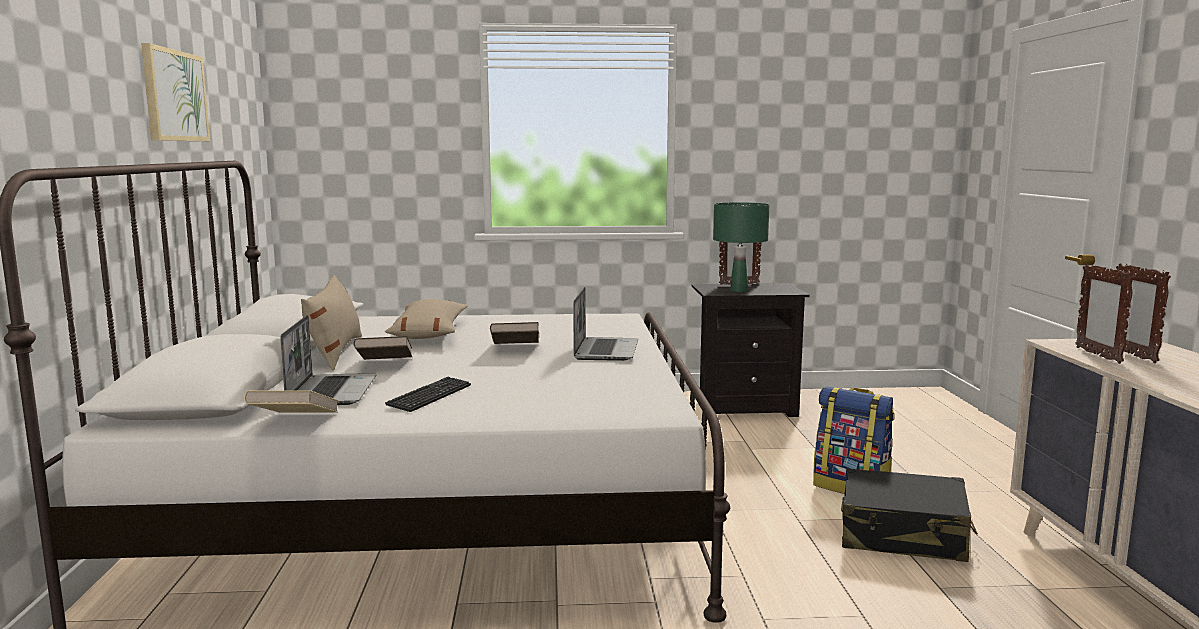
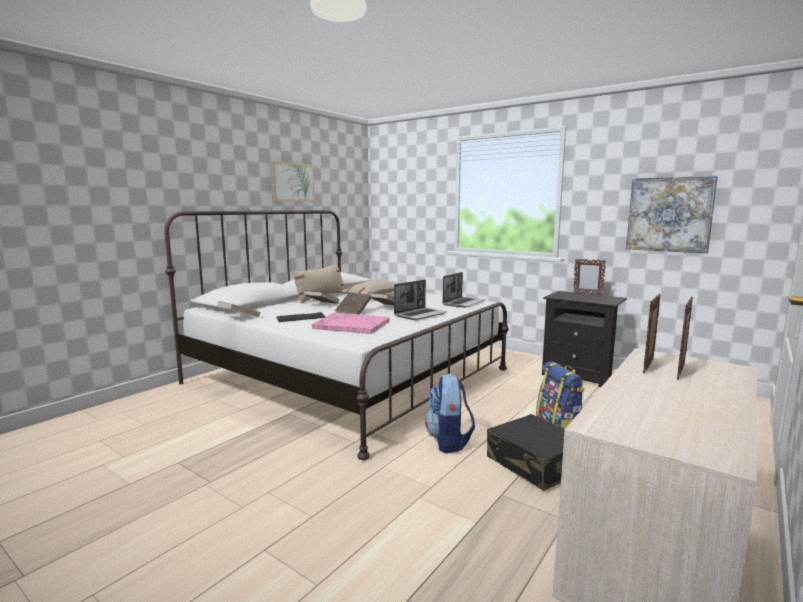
camera: 40 degrees right, 0 degrees up
laptop [280,315,377,405] -> laptop moved to [442,272,485,308]
green table lamp [713,202,770,292] -> none
none -> pink tray [312,312,390,334]
none -> brown book [335,293,371,314]
none -> backpack [425,373,475,453]
none -> picture [626,176,718,253]

